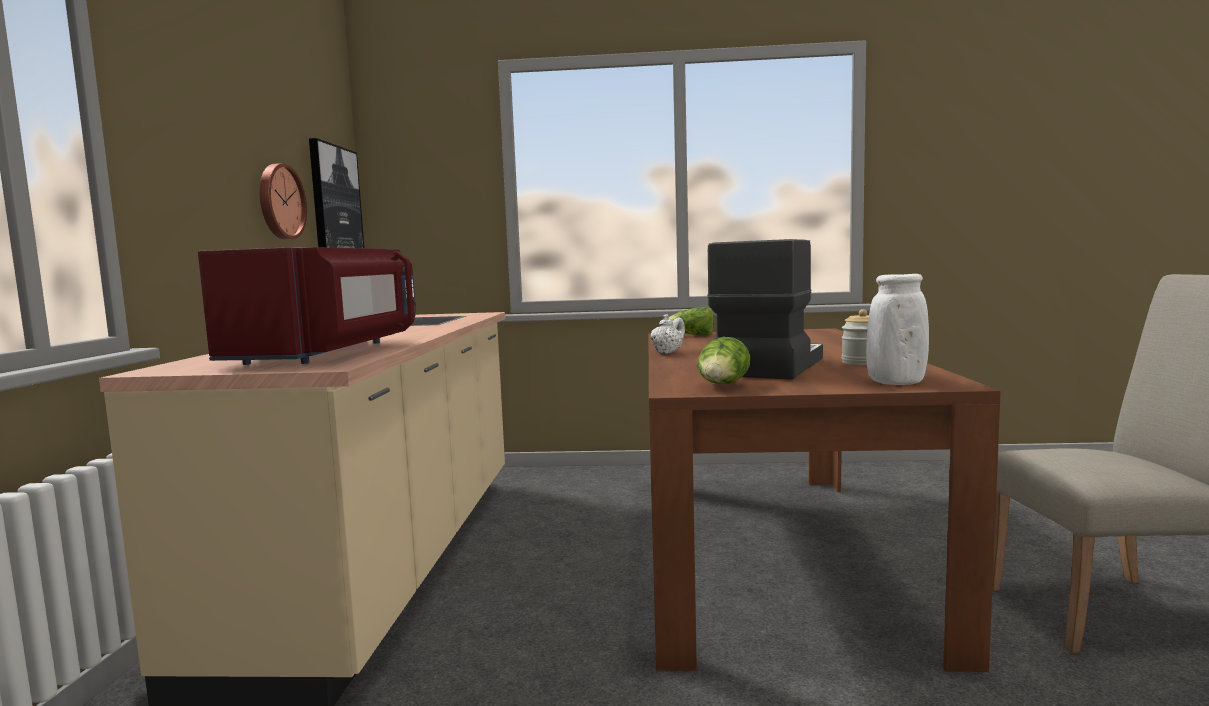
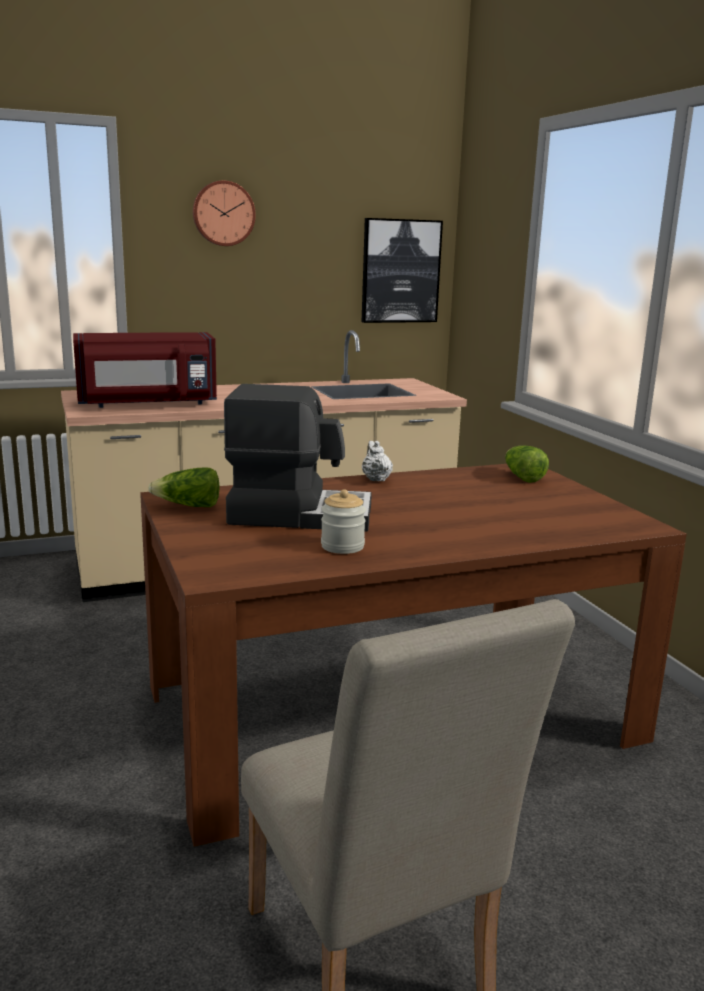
camera: 65 degrees right, 10 degrees up
wall clock [259,163,307,240] -> wall clock moved to [193,180,256,246]
white teapot [651,314,685,354] -> white teapot turned 120 degrees counterclockwise [362,441,393,481]
white vase [866,274,929,385] -> none

